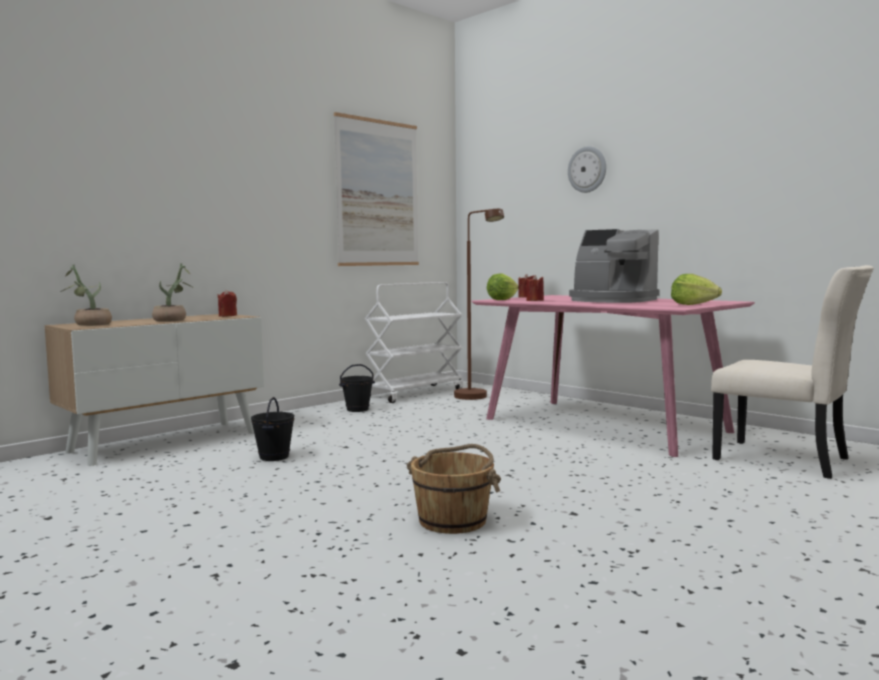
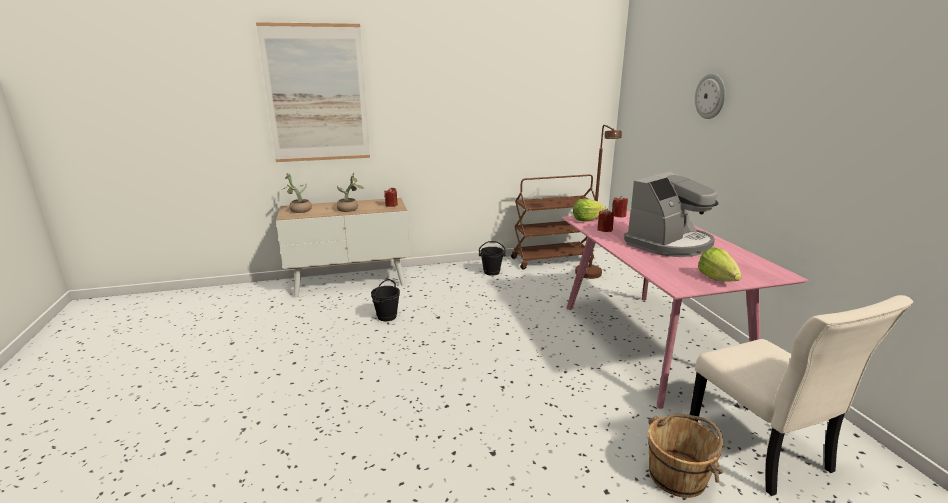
camera: 30 degrees right, 15 degrees up
picture [334,112,419,266] -> picture moved to [256,22,370,162]
white cart [365,282,463,403] -> brown cart [511,174,595,269]
brown bucket [407,444,501,534] -> brown bucket moved to [648,413,723,498]
coffee machine [569,229,660,303] -> coffee machine turned 105 degrees counterclockwise [624,172,719,257]

